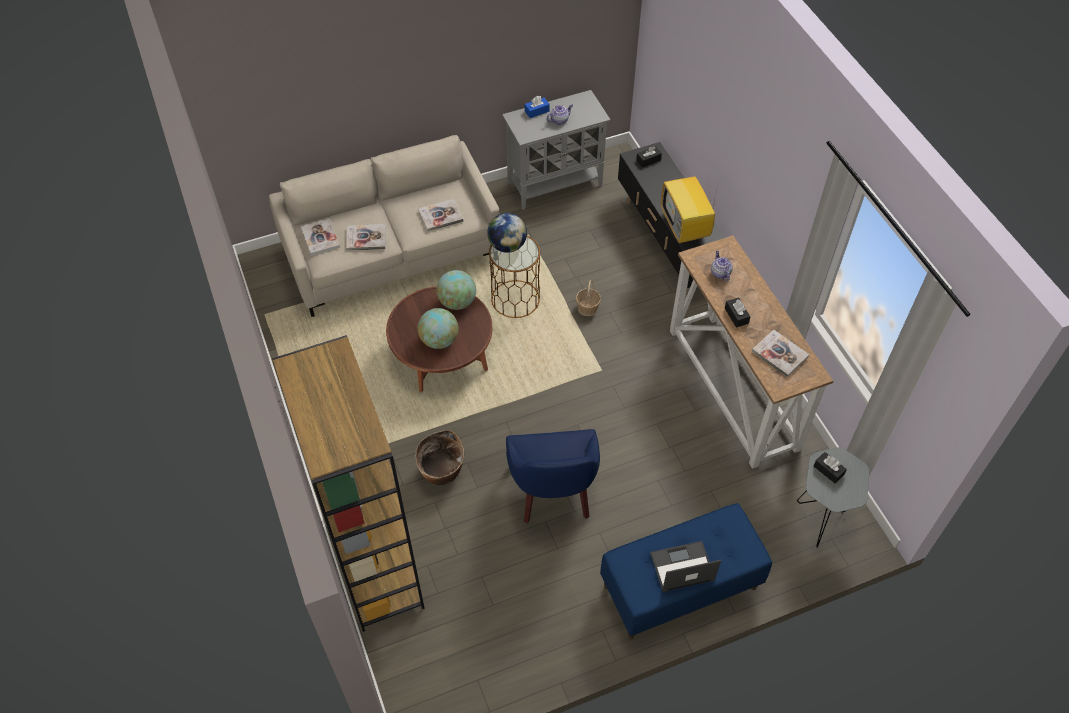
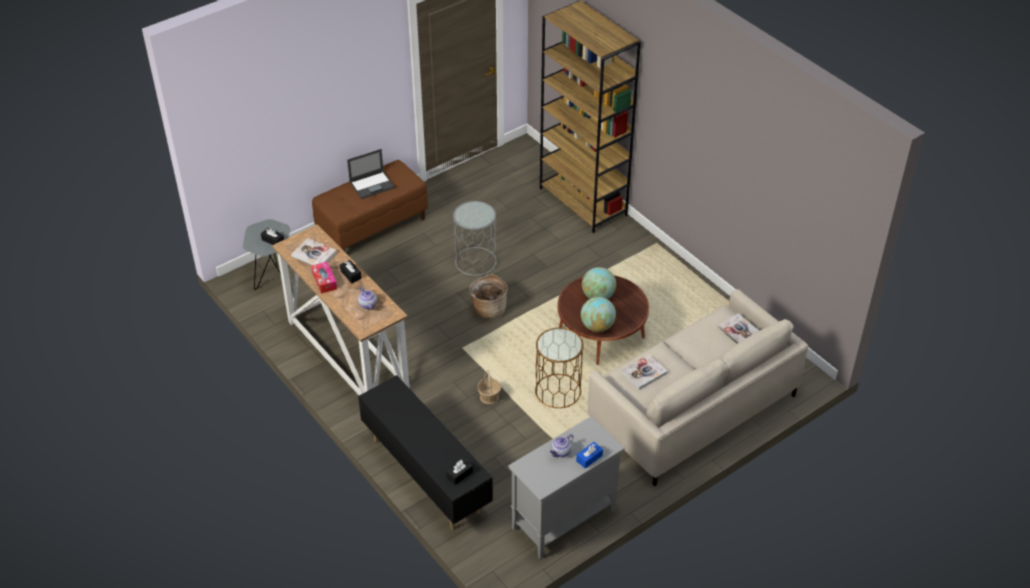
camera: 165 degrees right, 10 degrees down
book [346,224,386,251] -> none
basket [415,430,464,485] -> basket moved to [469,274,508,318]
globe [488,213,527,253] -> none
blue armchair [506,429,600,524] -> grey side table [453,201,497,276]
blue bench [600,503,772,639] -> brown bench [312,160,428,252]
television [661,176,718,243] -> none
none -> tissue box [311,262,337,294]

